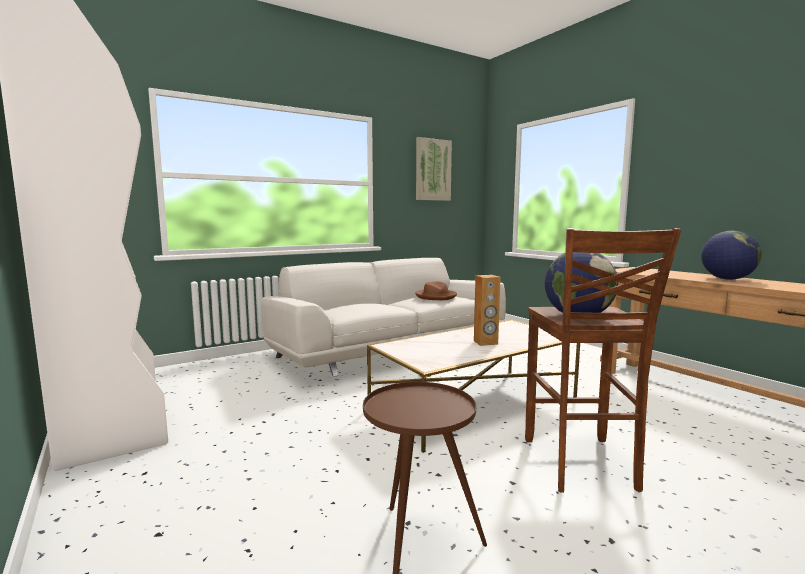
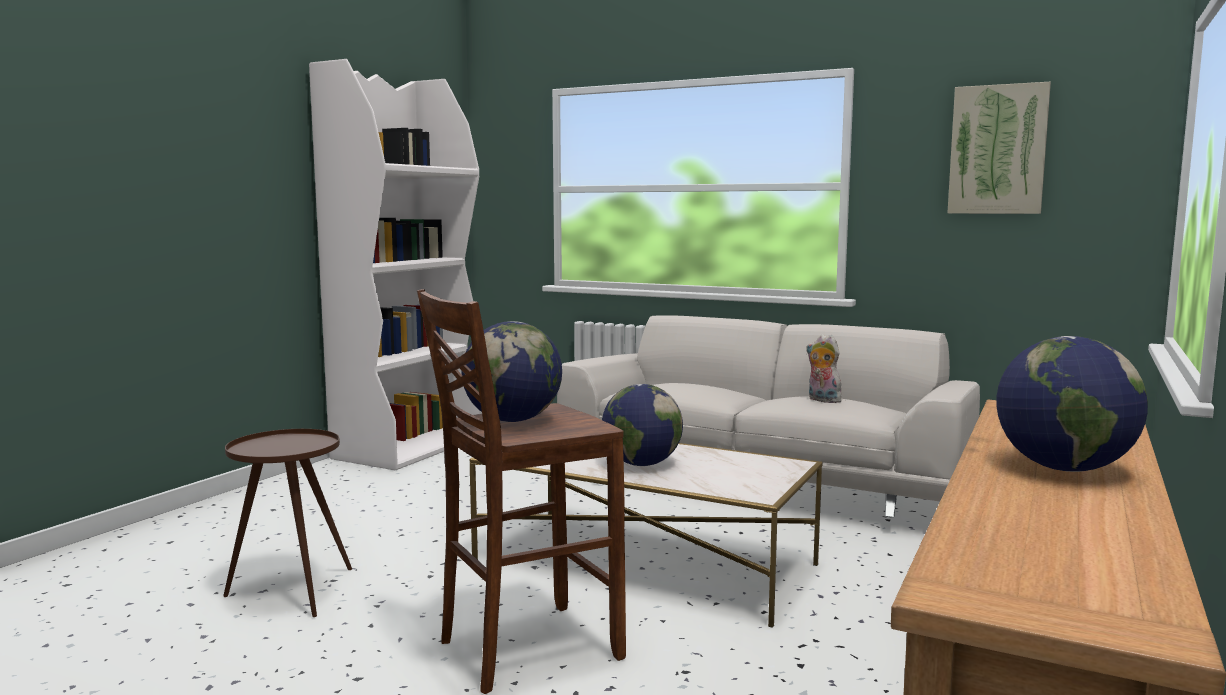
camera: 60 degrees right, 0 degrees up
brown hat [415,282,457,300] -> plush toy [806,334,841,403]
brown speaker [474,275,501,346] -> globe [602,384,683,466]

